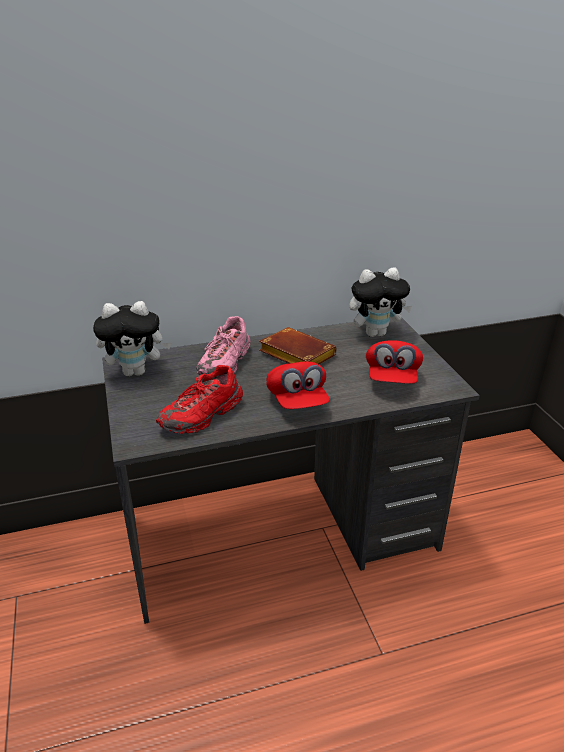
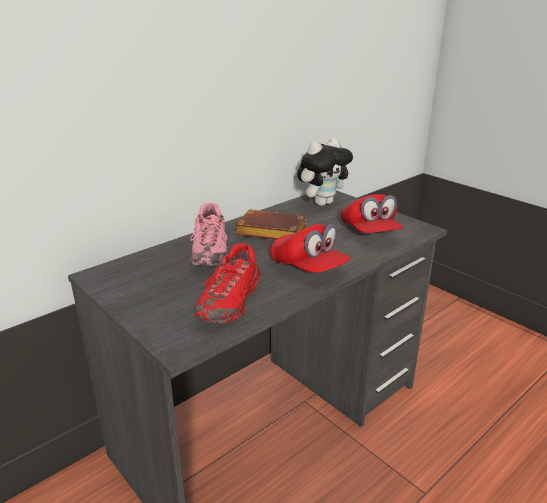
camera: 25 degrees left, 5 degrees down
plush toy [93,301,172,376] -> none

